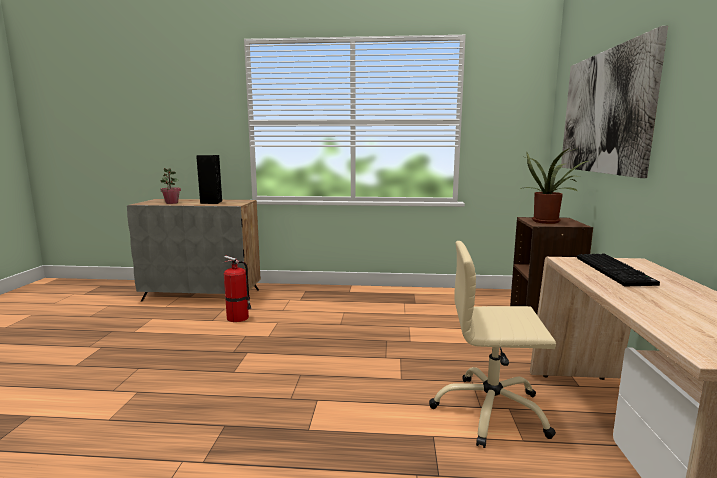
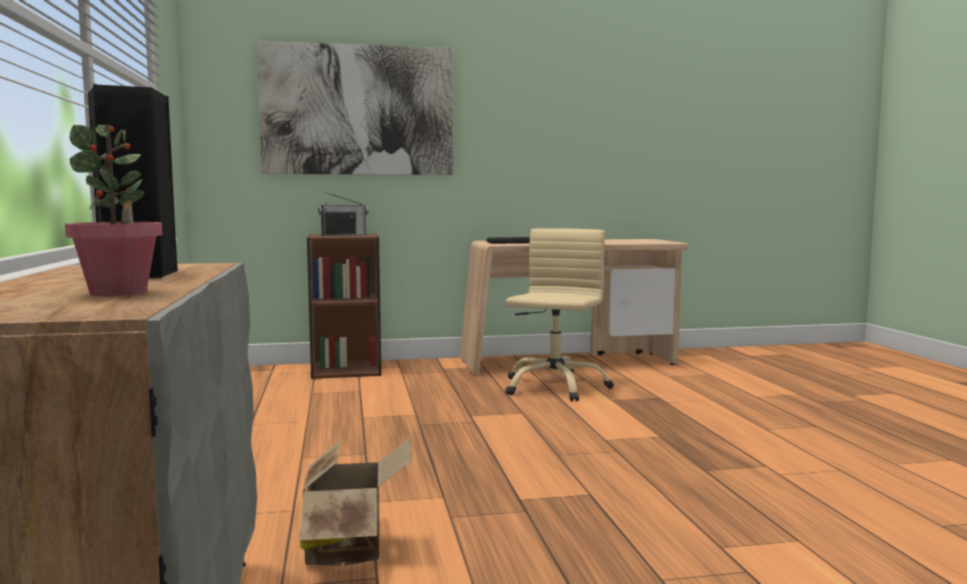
camera: 105 degrees left, 5 degrees down
fire extinguisher [223,256,252,322] -> cardboard box [300,437,412,566]
beige office chair [429,241,556,448] -> beige office chair turned 150 degrees counterclockwise [505,228,614,402]
potted plant [520,148,588,224] -> radio [318,192,369,236]

